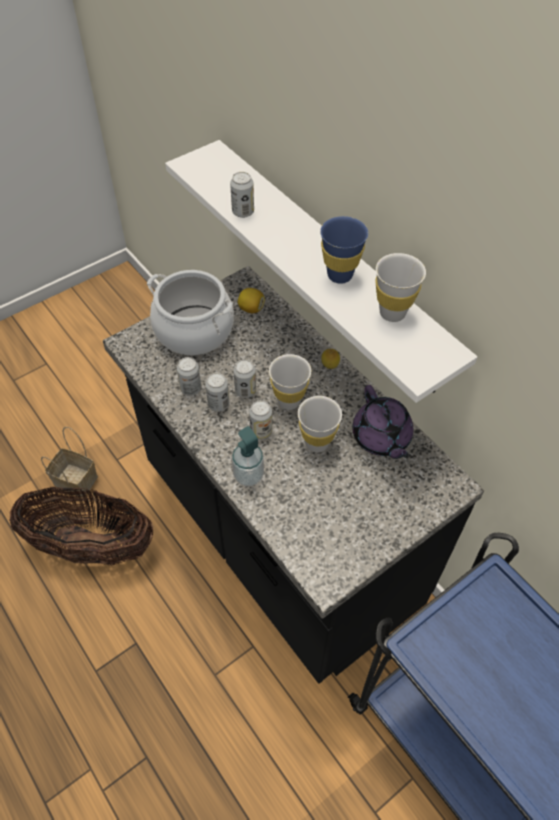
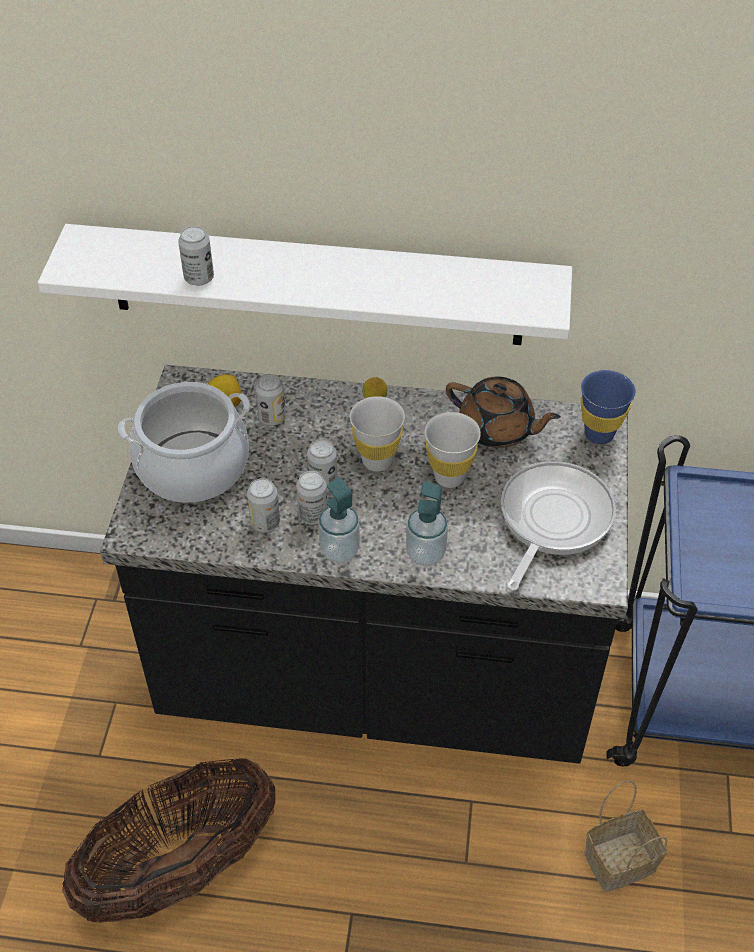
camera: 45 degrees left, 5 degrees down
basket [41,427,98,496] -> basket moved to [584,781,668,892]
can [249,400,272,439] -> can moved to [255,374,286,426]
blue cup [320,216,368,284] -> blue cup moved to [581,370,636,444]
purple teapot [352,385,413,459] -> brown teapot [446,377,561,448]
white cup [375,253,426,322] -> none
none -> soap dispenser [318,478,360,563]
none -> frying pan [501,461,616,591]

